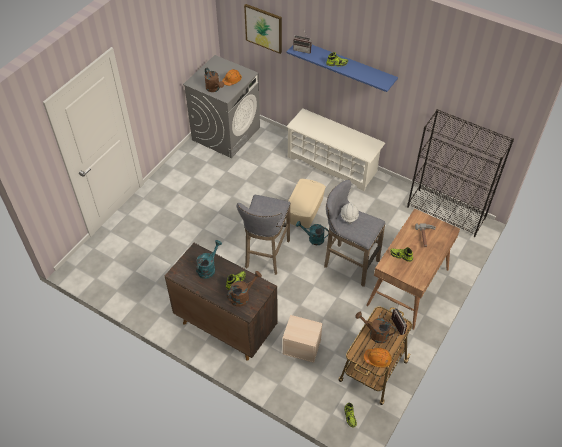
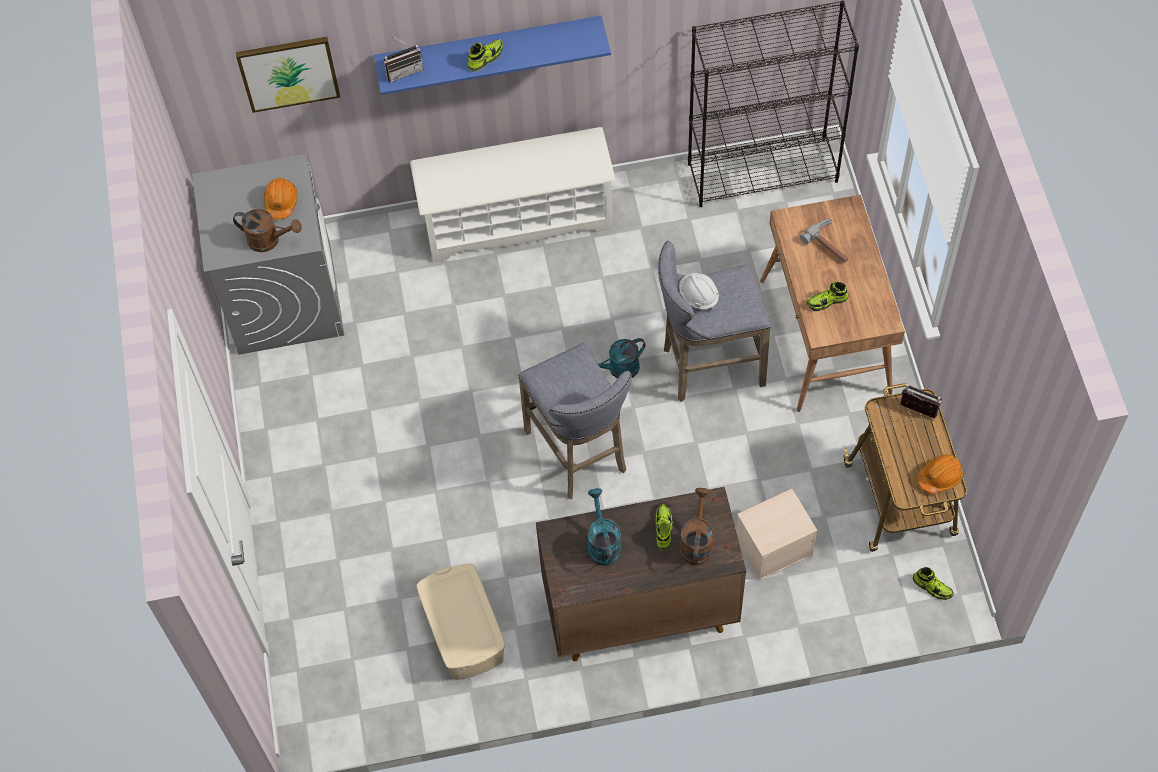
camera: 40 degrees left, 10 degrees up
beige storage box [288,179,326,228] -> beige storage box moved to [416,564,505,680]
brown watering can [355,312,396,343] -> none

